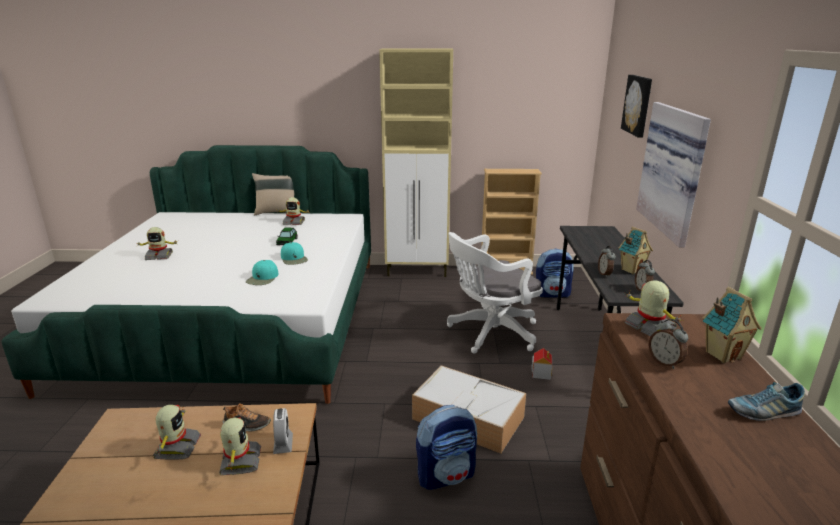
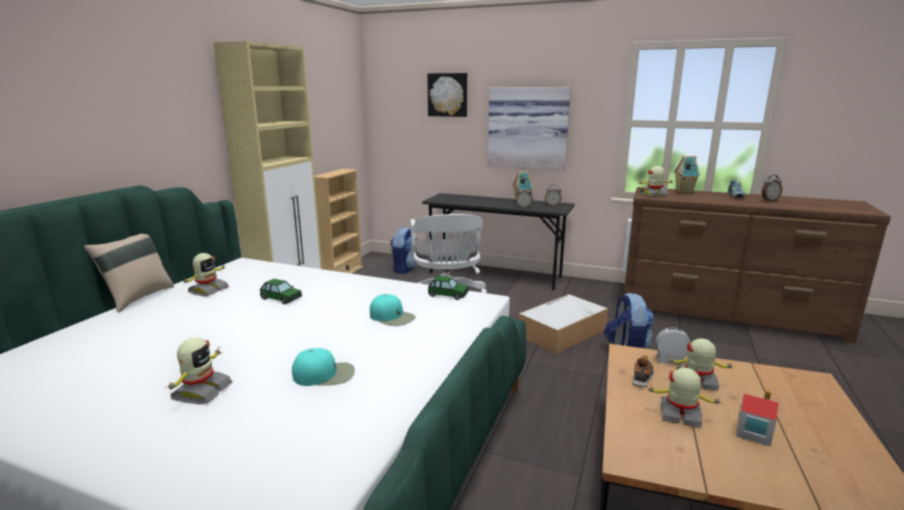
camera: 70 degrees left, 5 degrees down
turquoise cap [281,242,308,265] -> turquoise cap moved to [292,348,355,386]
toy house [532,348,552,380] -> toy house moved to [736,390,779,447]
alarm clock [648,319,688,369] -> alarm clock moved to [762,175,782,201]
none -> toy car [428,276,469,300]

